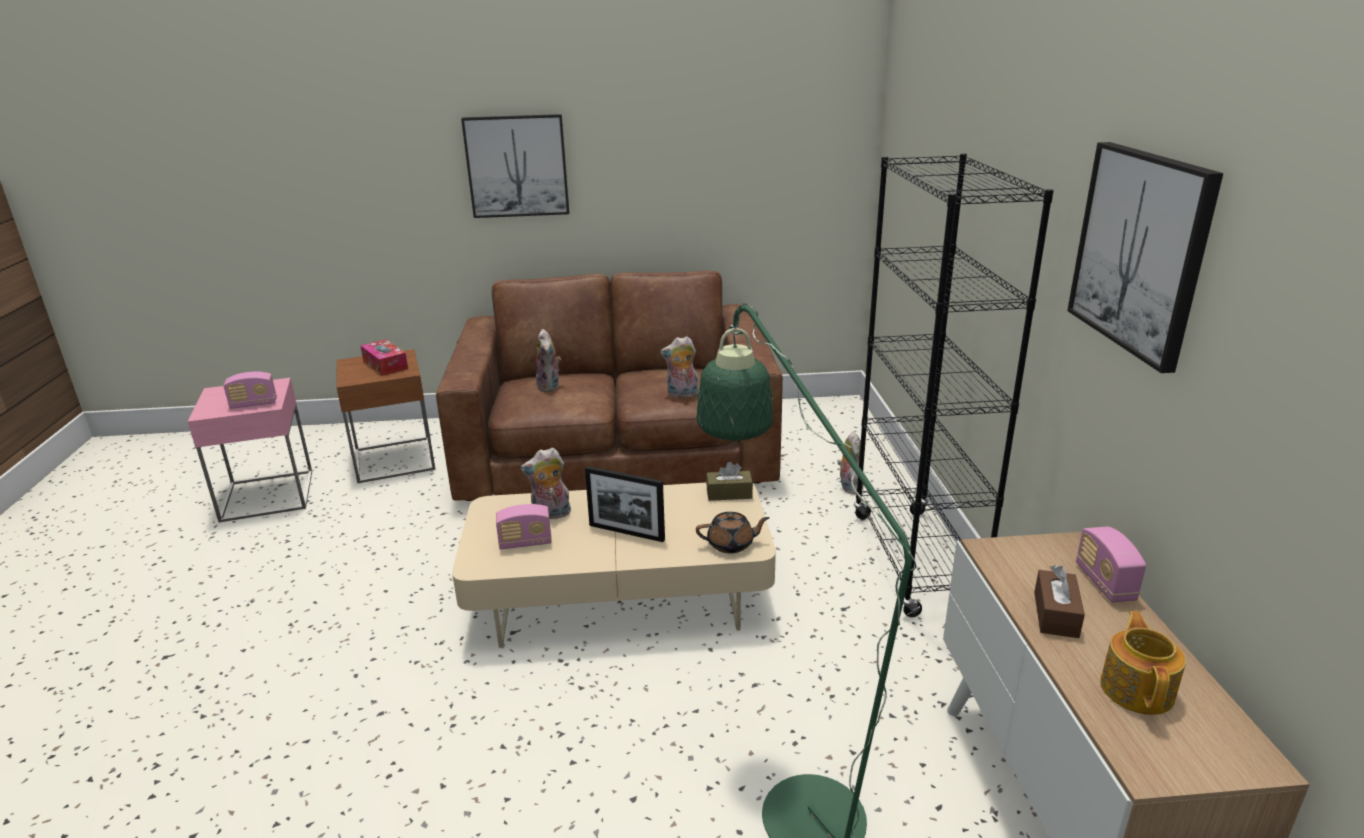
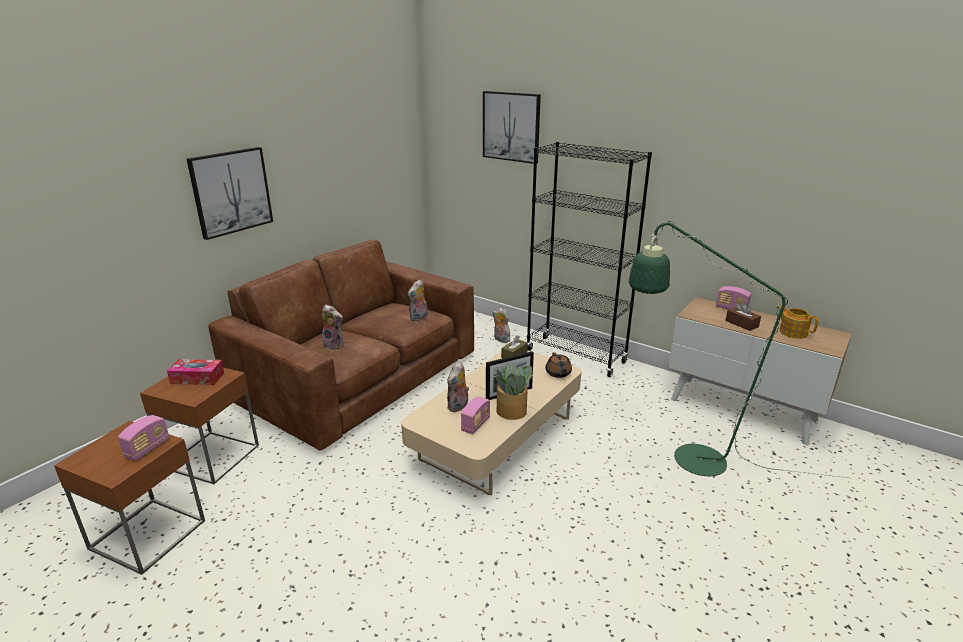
camera: 50 degrees left, 0 degrees up
pink side table [188,378,312,522] -> brown side table [54,421,205,575]
brown teapot [696,512,770,553] -> brown teapot turned 135 degrees clockwise [545,352,572,378]
picture [1067,142,1224,373] -> picture moved to [483,91,541,164]
none -> potted plant [496,363,533,420]

